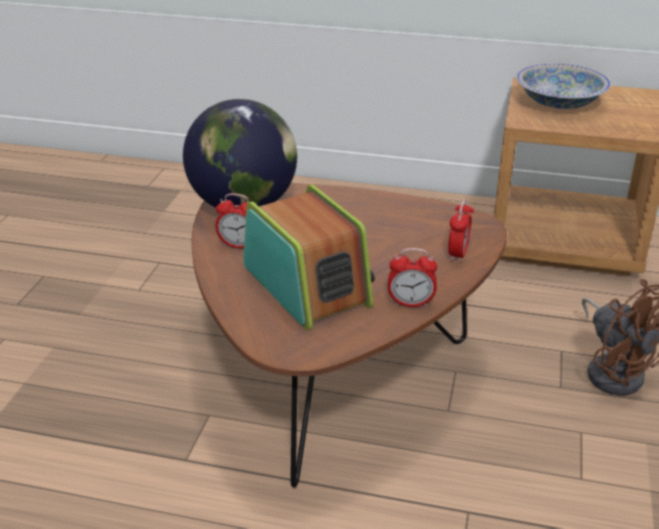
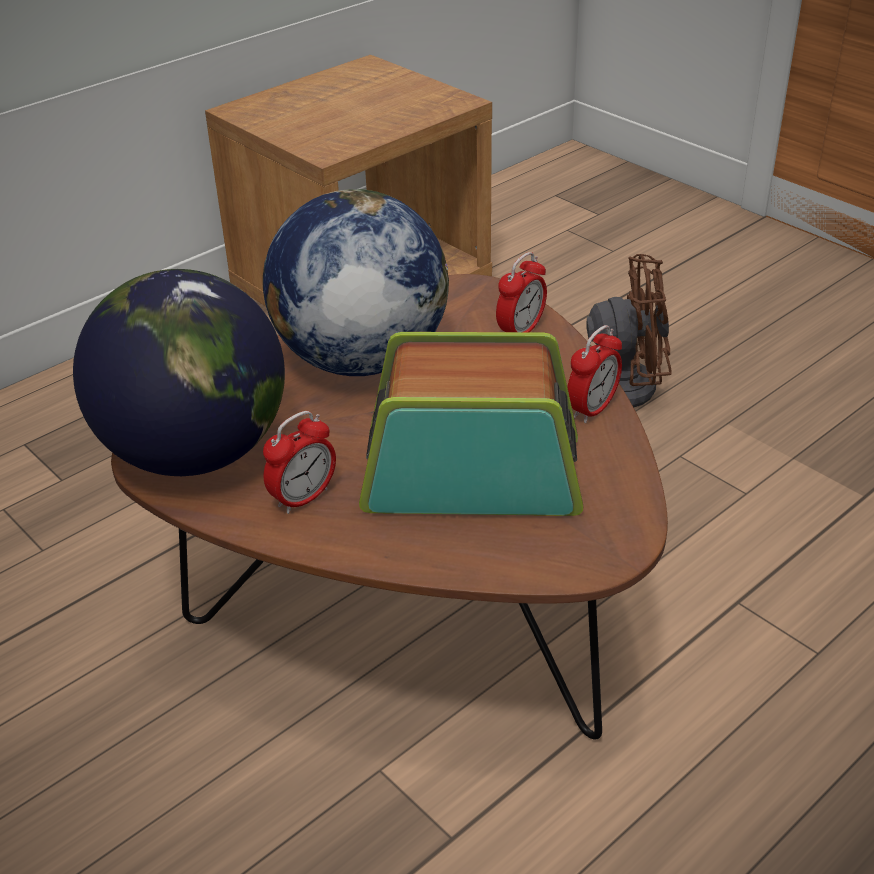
camera: 55 degrees left, 5 degrees up
alarm clock [448,199,474,263] -> alarm clock turned 75 degrees clockwise [496,252,547,332]
bowl [516,64,611,109] -> none
none -> globe [263,189,449,376]

